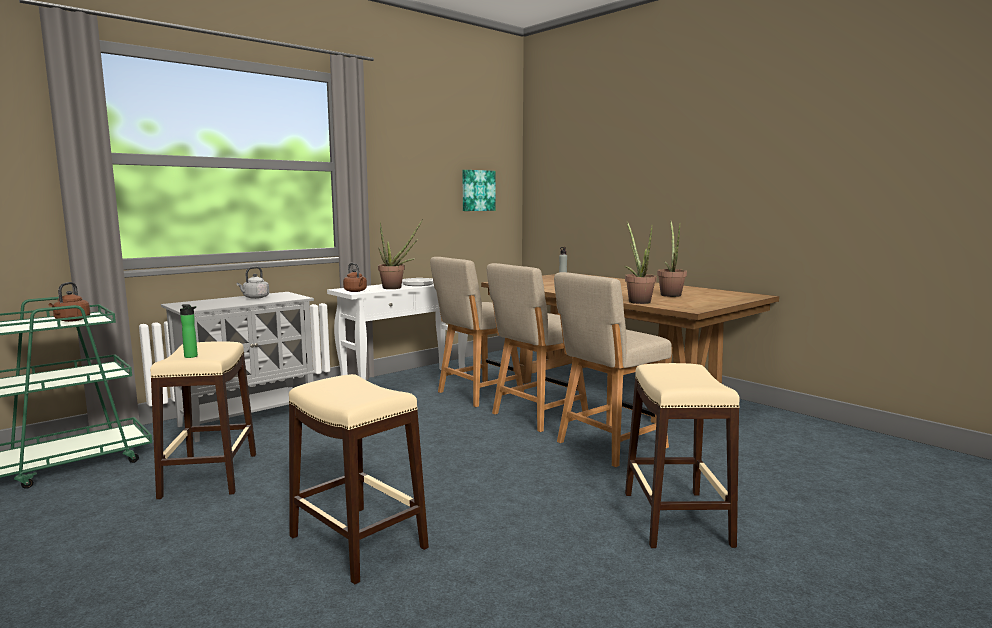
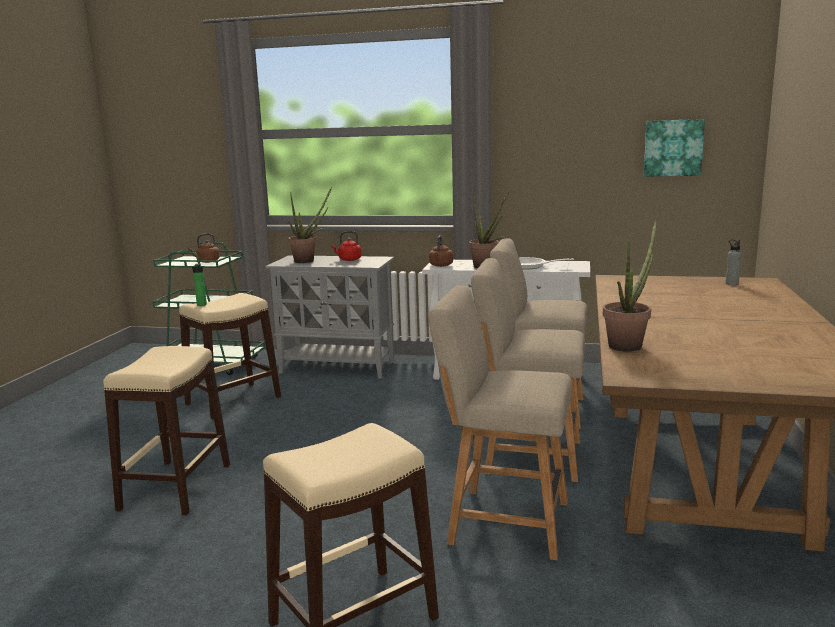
camera: 55 degrees right, 5 degrees up
grey kettle [237,267,269,299] -> red kettle [331,231,362,261]
potted plant [657,219,687,297] -> potted plant moved to [288,186,332,263]

